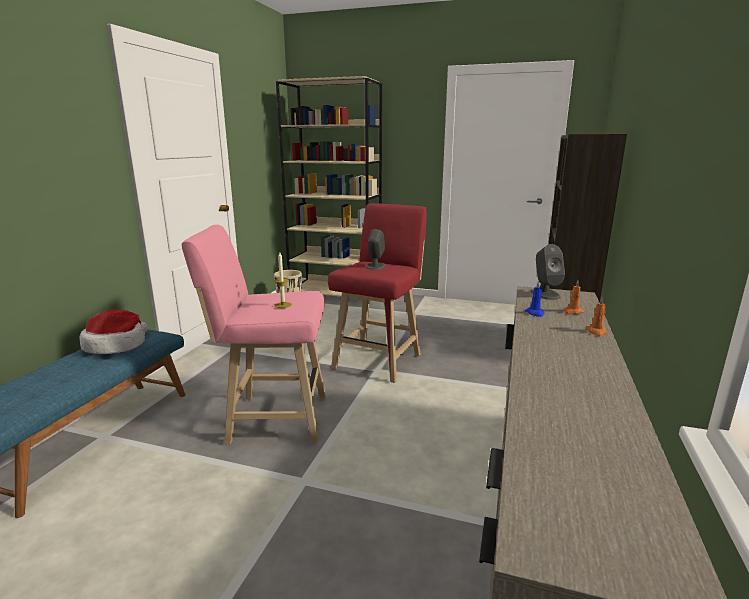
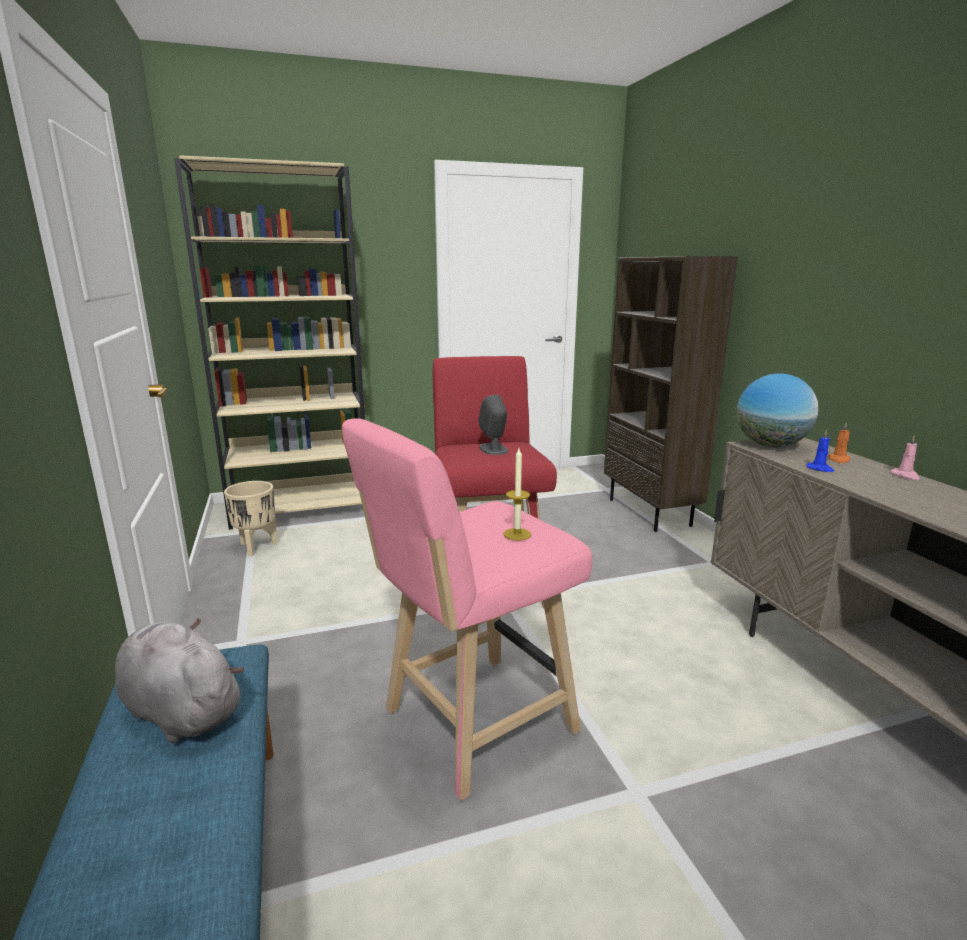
camera: 35 degrees left, 0 degrees up
hat [80,309,148,354] -> grey plush toy [115,618,244,743]
grey speaker [531,244,565,300] -> globe [737,373,819,447]
orange candle [585,297,607,336] -> pink candle [891,435,920,480]

